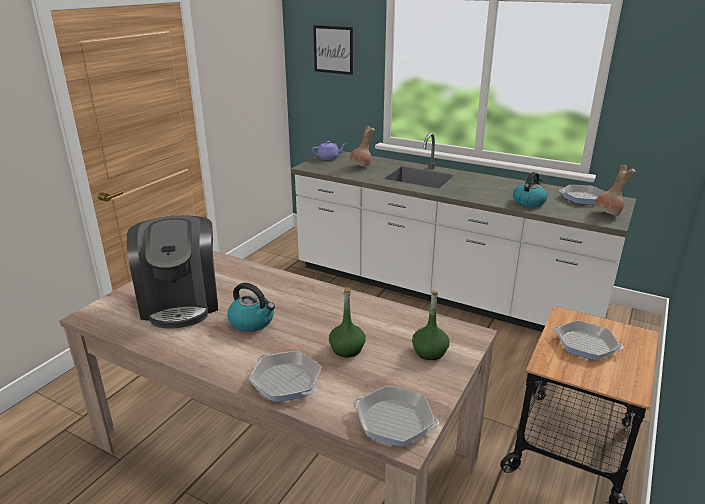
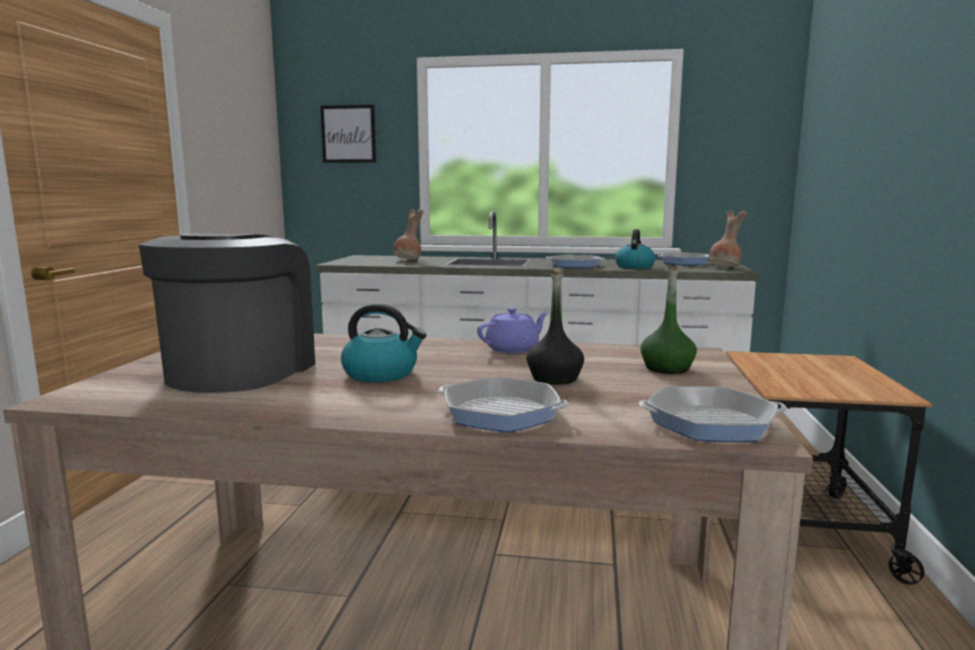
camera: 20 degrees left, 15 degrees down
coffee machine [127,215,218,329] -> coffee machine turned 135 degrees counterclockwise [139,234,315,393]
purple teapot [312,141,346,160] -> purple teapot moved to [477,308,549,353]
green bottle [329,287,366,358] -> black bottle [526,269,584,385]
frying pan [553,320,624,361] -> frying pan moved to [546,255,605,268]

